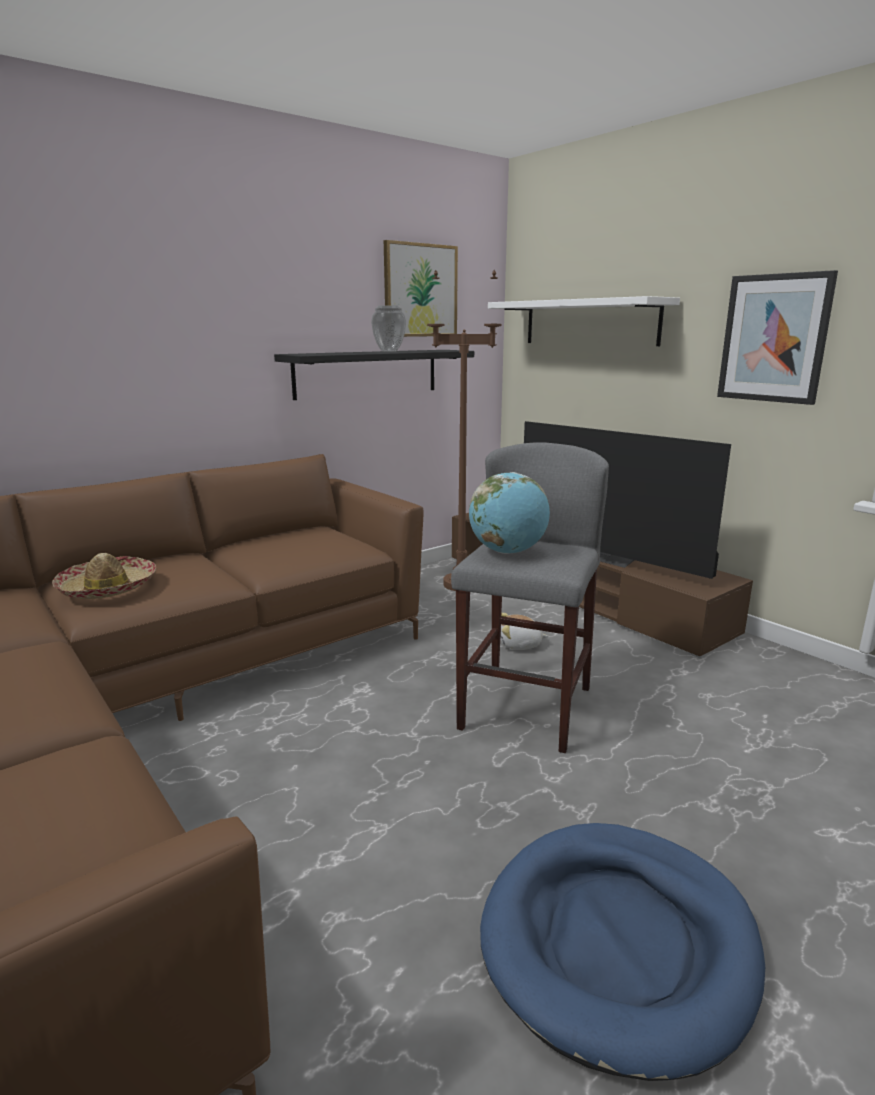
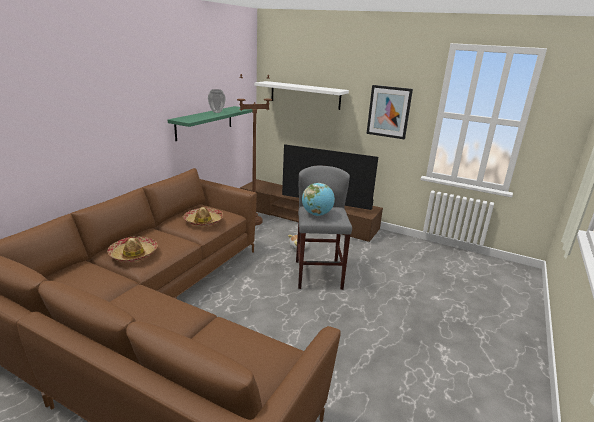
camera: 25 degrees left, 5 degrees up
black shelf [274,350,474,400] -> green shelf [168,106,253,141]
picture [384,240,458,337] -> none
blue dog bed [480,823,765,1081] -> none
none -> hat [183,207,223,226]

